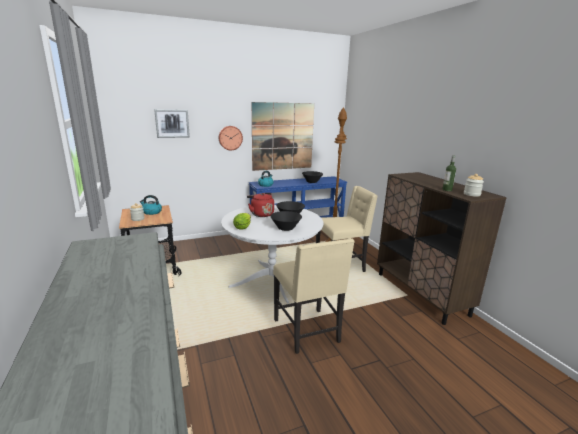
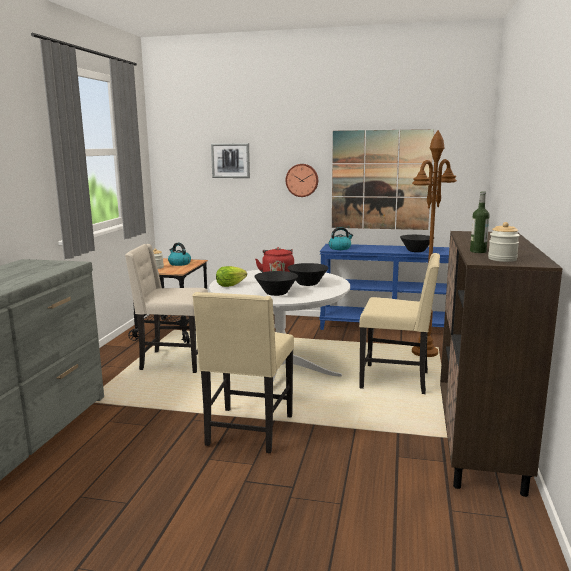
camera: 35 degrees right, 5 degrees down
none -> beige chair [125,244,208,373]

